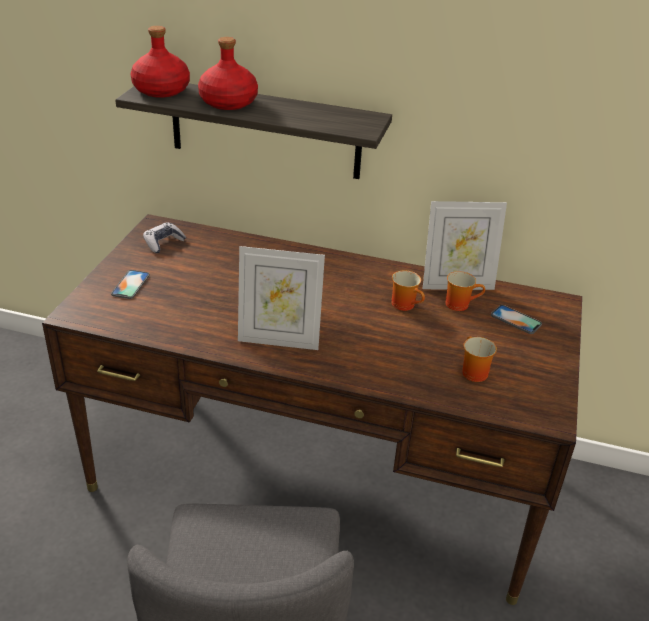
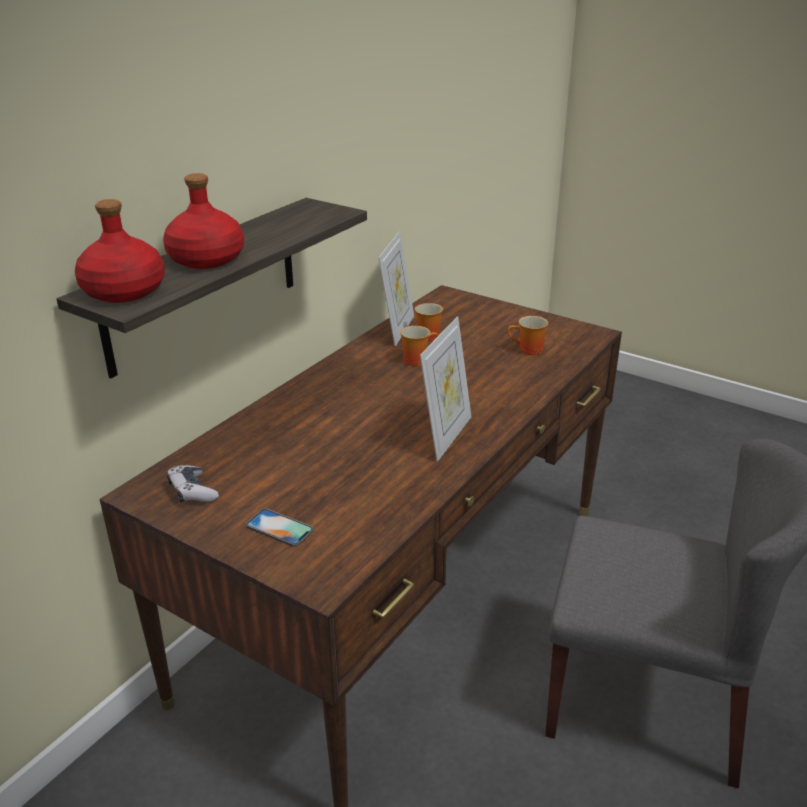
camera: 70 degrees left, 5 degrees down
phone [491,305,542,334] -> none

